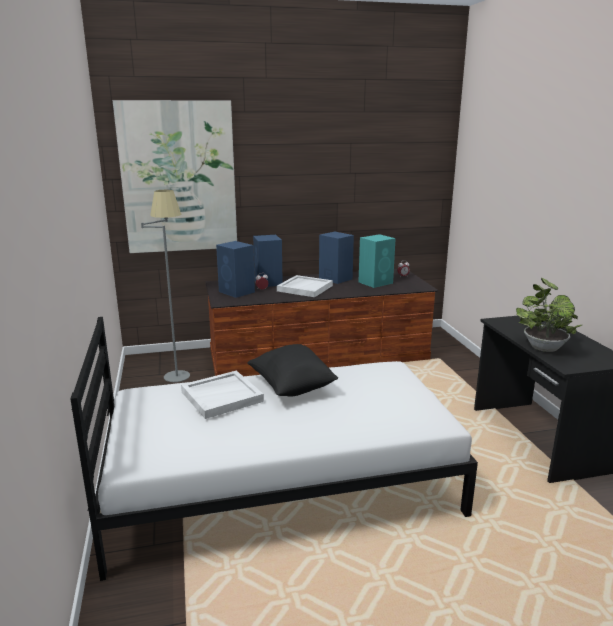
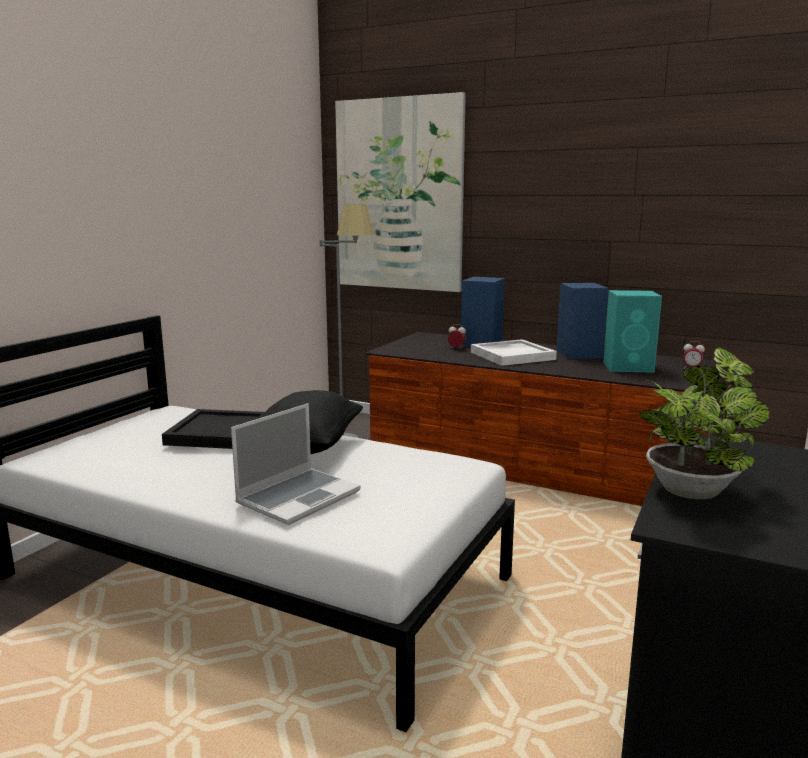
camera: 40 degrees right, 5 degrees down
white tray [181,371,264,419] -> black tray [162,409,265,449]
blue speaker [216,241,255,298] -> none
none -> laptop [231,403,361,525]

